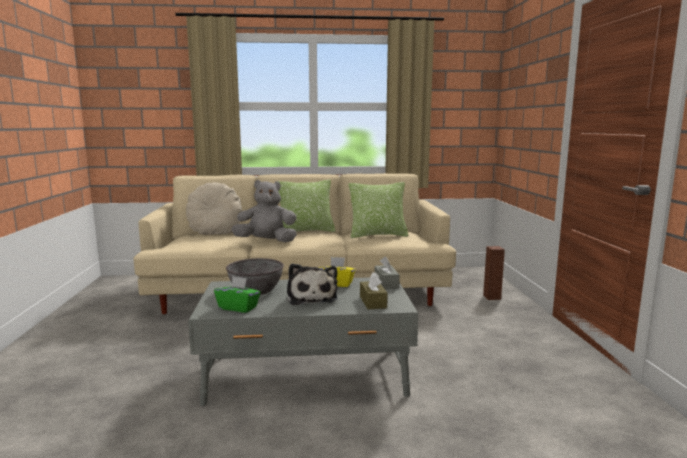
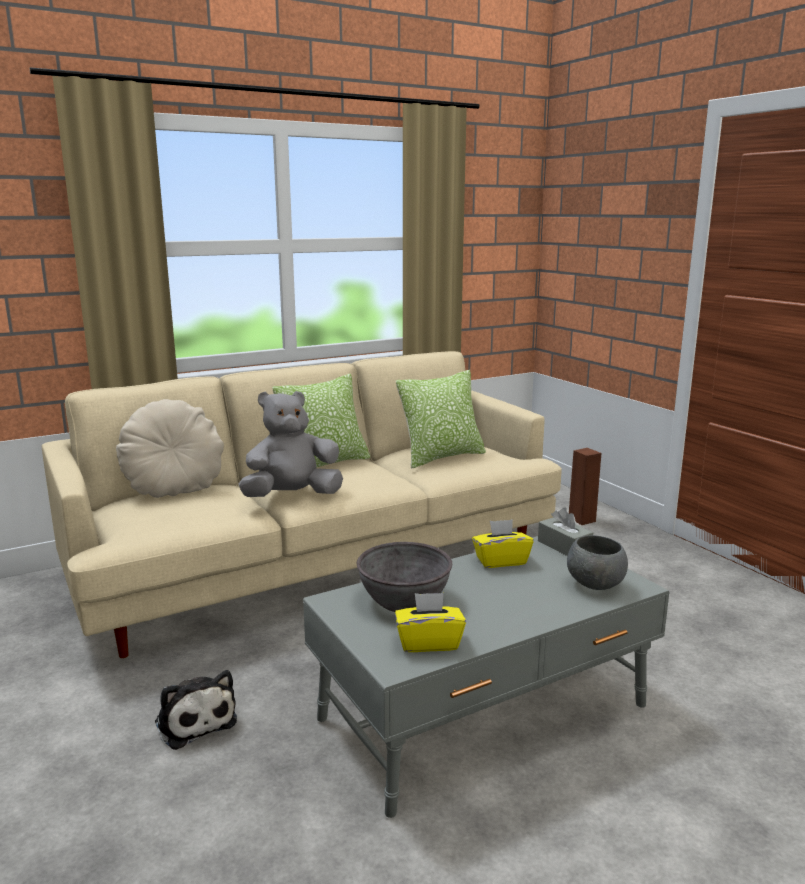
camera: 25 degrees left, 5 degrees up
green tissue box [214,276,261,313] -> yellow tissue box [395,593,466,652]
plush toy [287,263,338,305] -> plush toy moved to [155,670,237,750]
brown tissue box [360,272,388,310] -> grey bowl [567,535,628,590]

